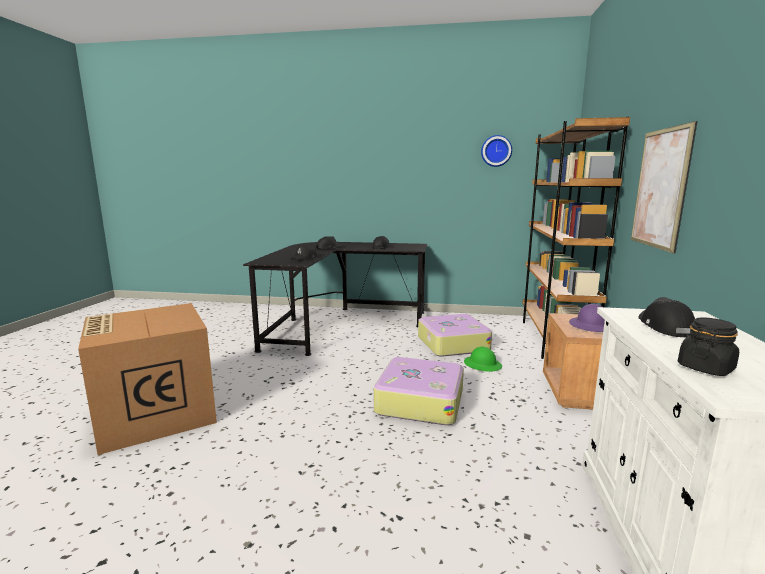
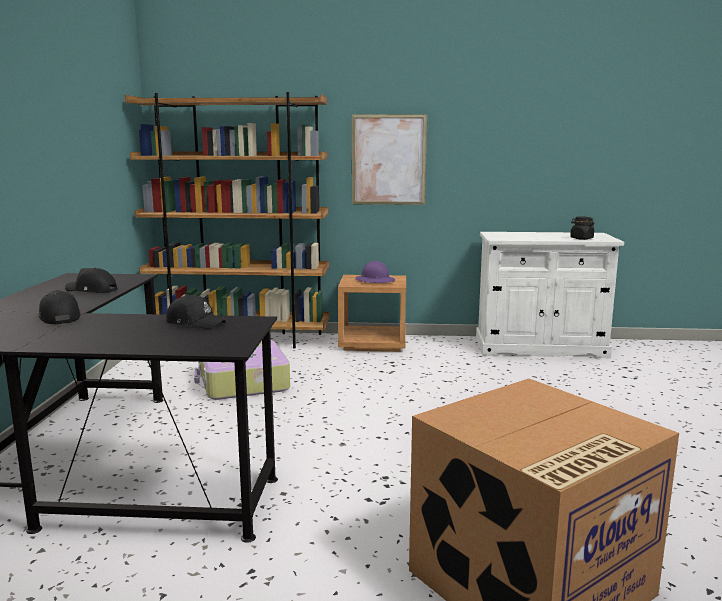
camera: 95 degrees left, 0 degrees up
suitcase [374,357,464,425] -> none
green hard hat [464,347,502,372] -> none
wall clock [481,135,512,167] -> none
black cap [639,297,695,337] -> none

